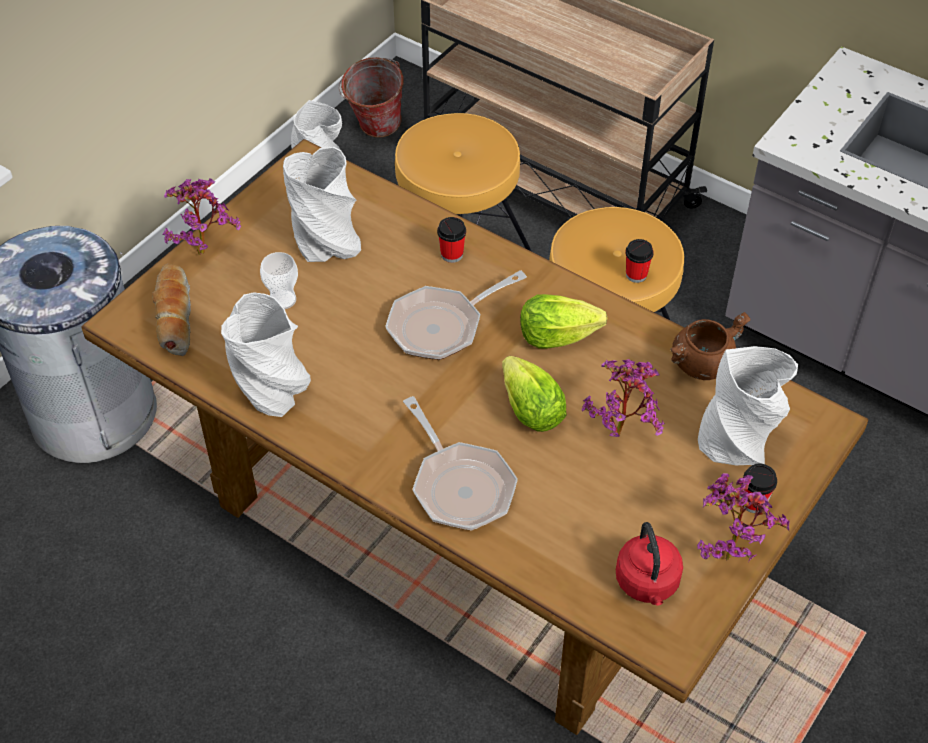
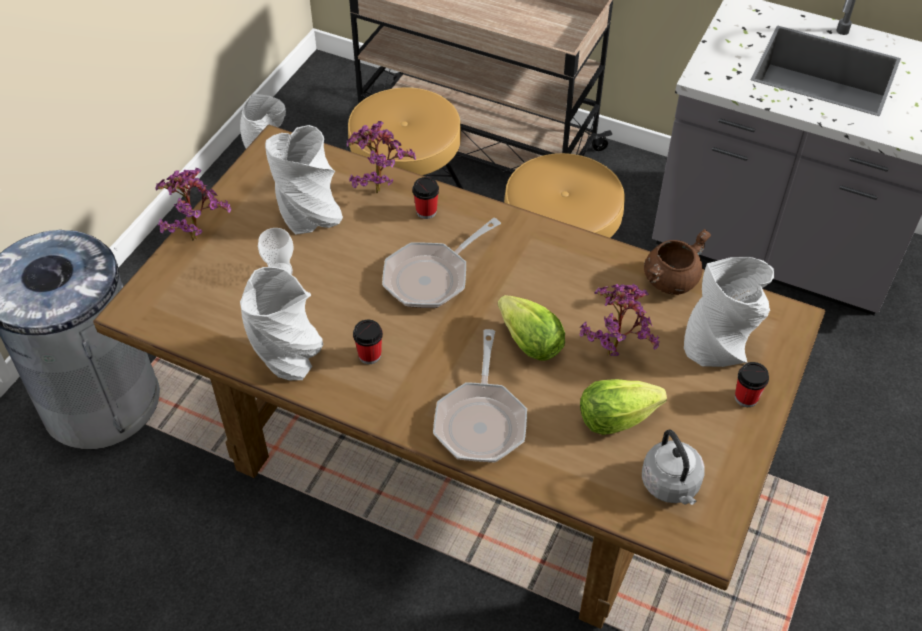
camera: 10 degrees left, 0 degrees up
bread [152,264,191,356] -> none
bucket [338,57,404,138] -> none
frying pan [403,396,518,531] -> frying pan turned 45 degrees clockwise [433,329,527,462]
lettuce [520,294,607,349] -> lettuce moved to [580,379,667,435]
red kettle [616,522,683,606] -> grey kettle [642,430,705,505]
cup [625,239,653,283] -> cup moved to [353,320,383,364]
potted plant [697,474,790,561] -> potted plant moved to [347,121,416,194]

